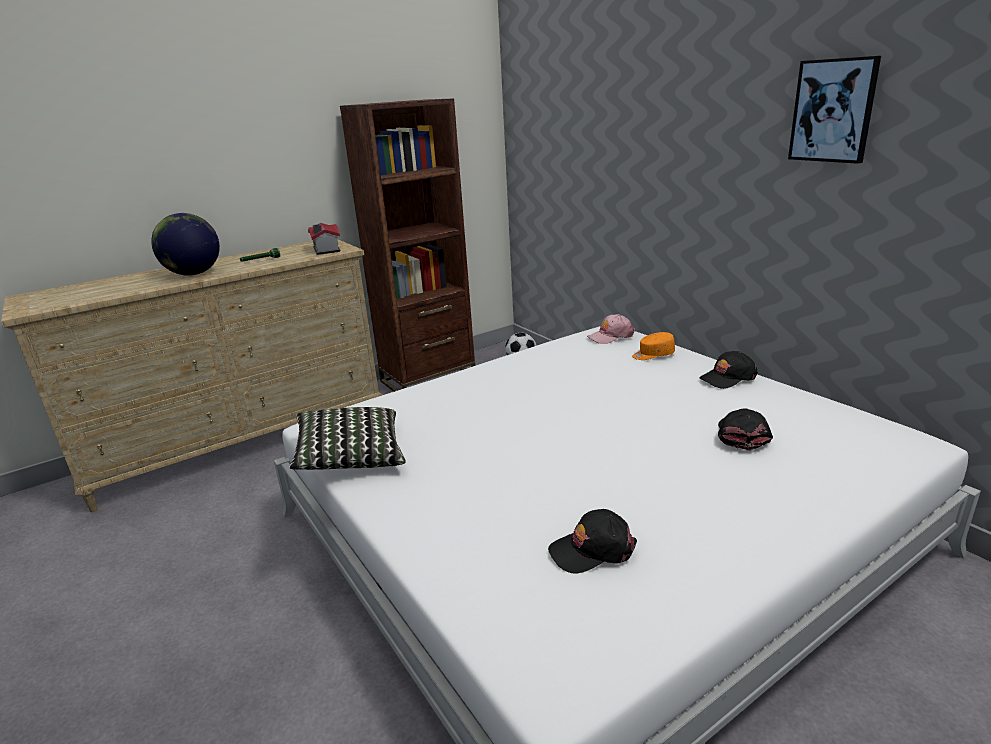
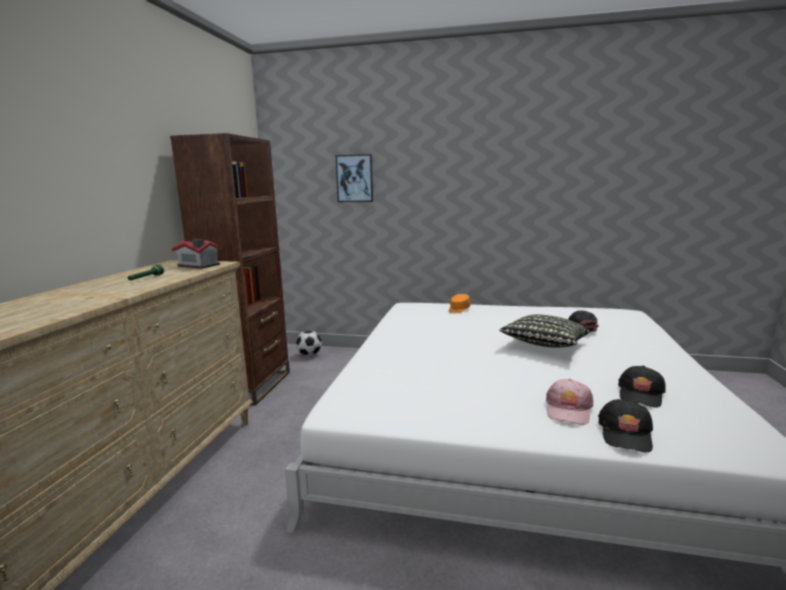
camera: 45 degrees left, 10 degrees down
globe [151,213,220,276] -> none
pillow [289,407,406,470] -> pillow moved to [499,314,590,348]
pink cap [587,314,635,344] -> pink cap moved to [546,379,593,425]
black cap [700,351,758,389] -> black cap moved to [598,399,653,452]
picture [788,56,881,164] -> picture moved to [336,154,373,202]

